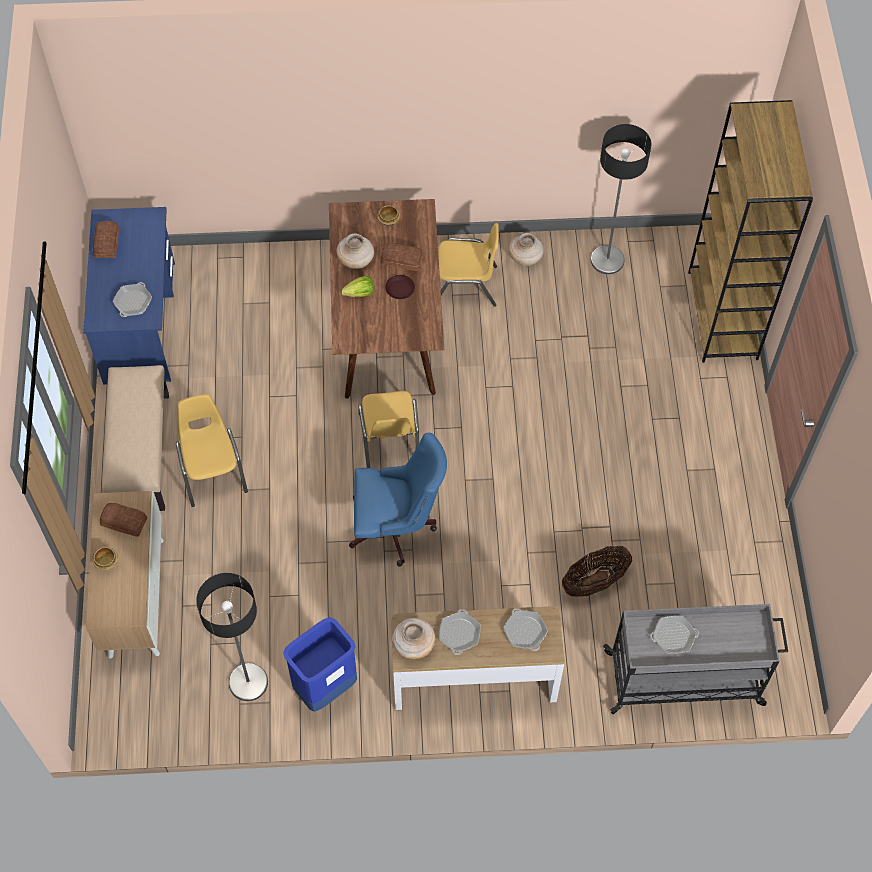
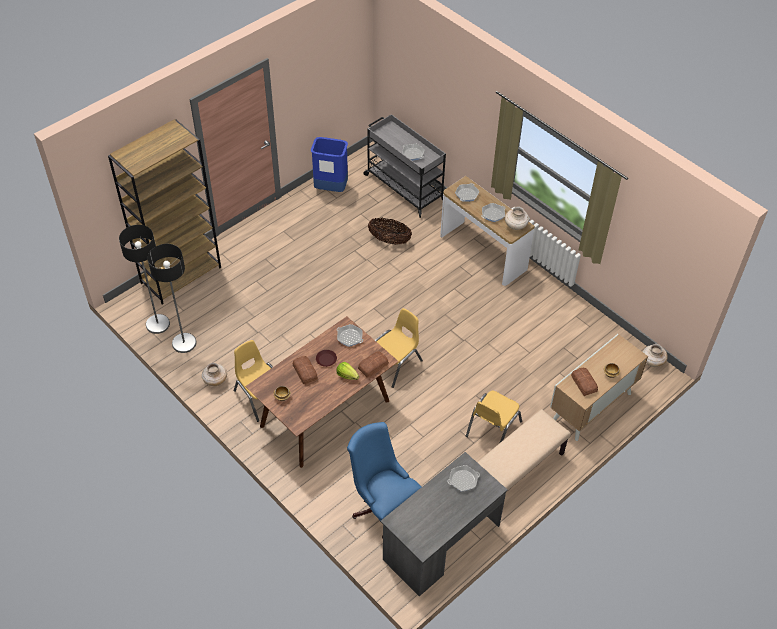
camera: 130 degrees left, 10 degrees down
blue desk [83,207,175,385] -> grey desk [380,452,508,596]
bread [93,221,119,258] -> bread moved to [358,351,389,378]
floor lamp [196,573,268,701] -> floor lamp moved to [119,225,170,334]
blue trash can [283,617,357,712] -> blue trash can moved to [311,137,348,192]
beige vase [336,233,374,269] -> beige vase moved to [643,344,668,367]
blue office chair [349,433,447,567] -> blue office chair moved to [347,422,421,539]
none -> frying pan [337,324,363,347]

